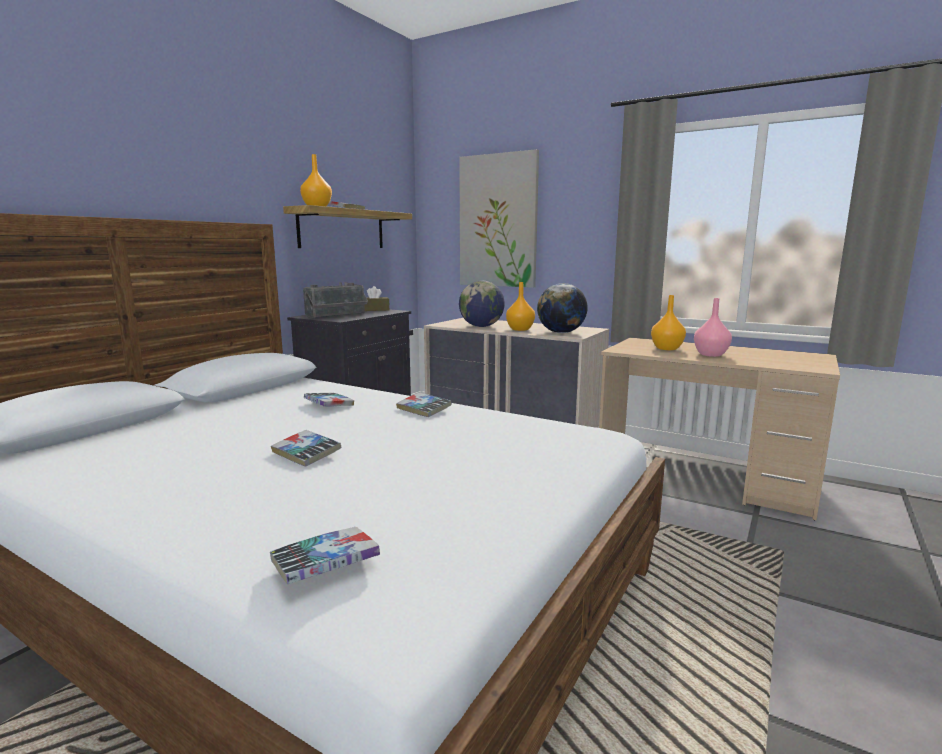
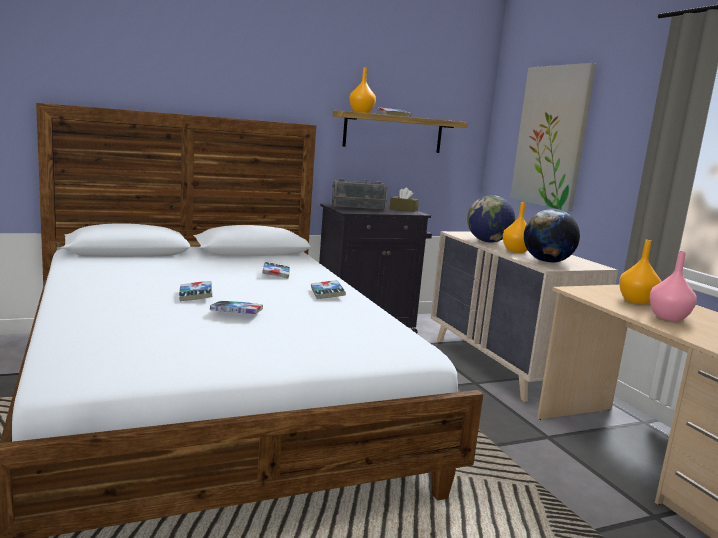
camera: 35 degrees right, 0 degrees up
book [270,527,380,584] -> book moved to [210,301,263,314]

